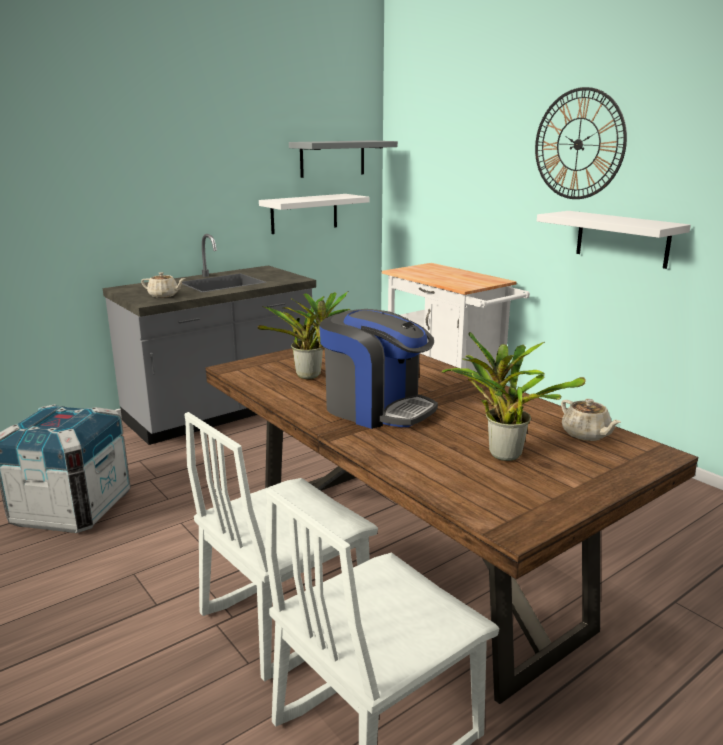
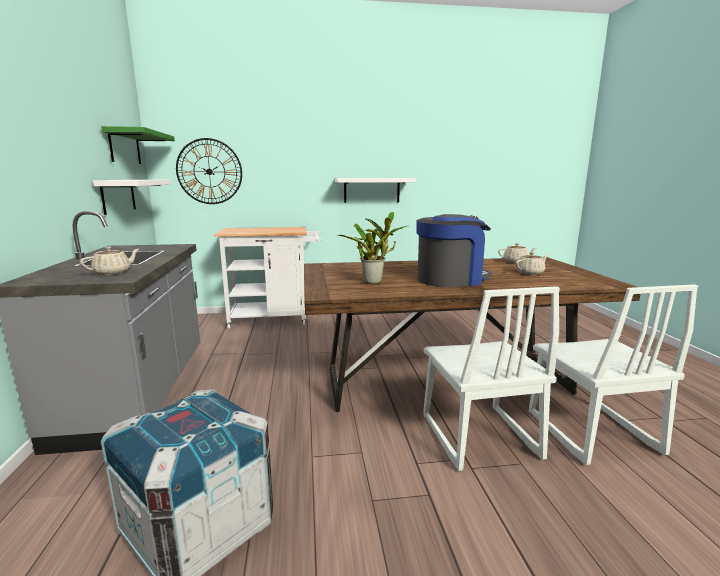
camera: 60 degrees left, 5 degrees down
grey shelf [289,141,398,178] -> green shelf [101,126,175,164]
potted plant [441,332,586,461] -> beige teapot [516,252,548,275]
wall clock [535,87,627,199] -> wall clock moved to [176,138,242,204]

